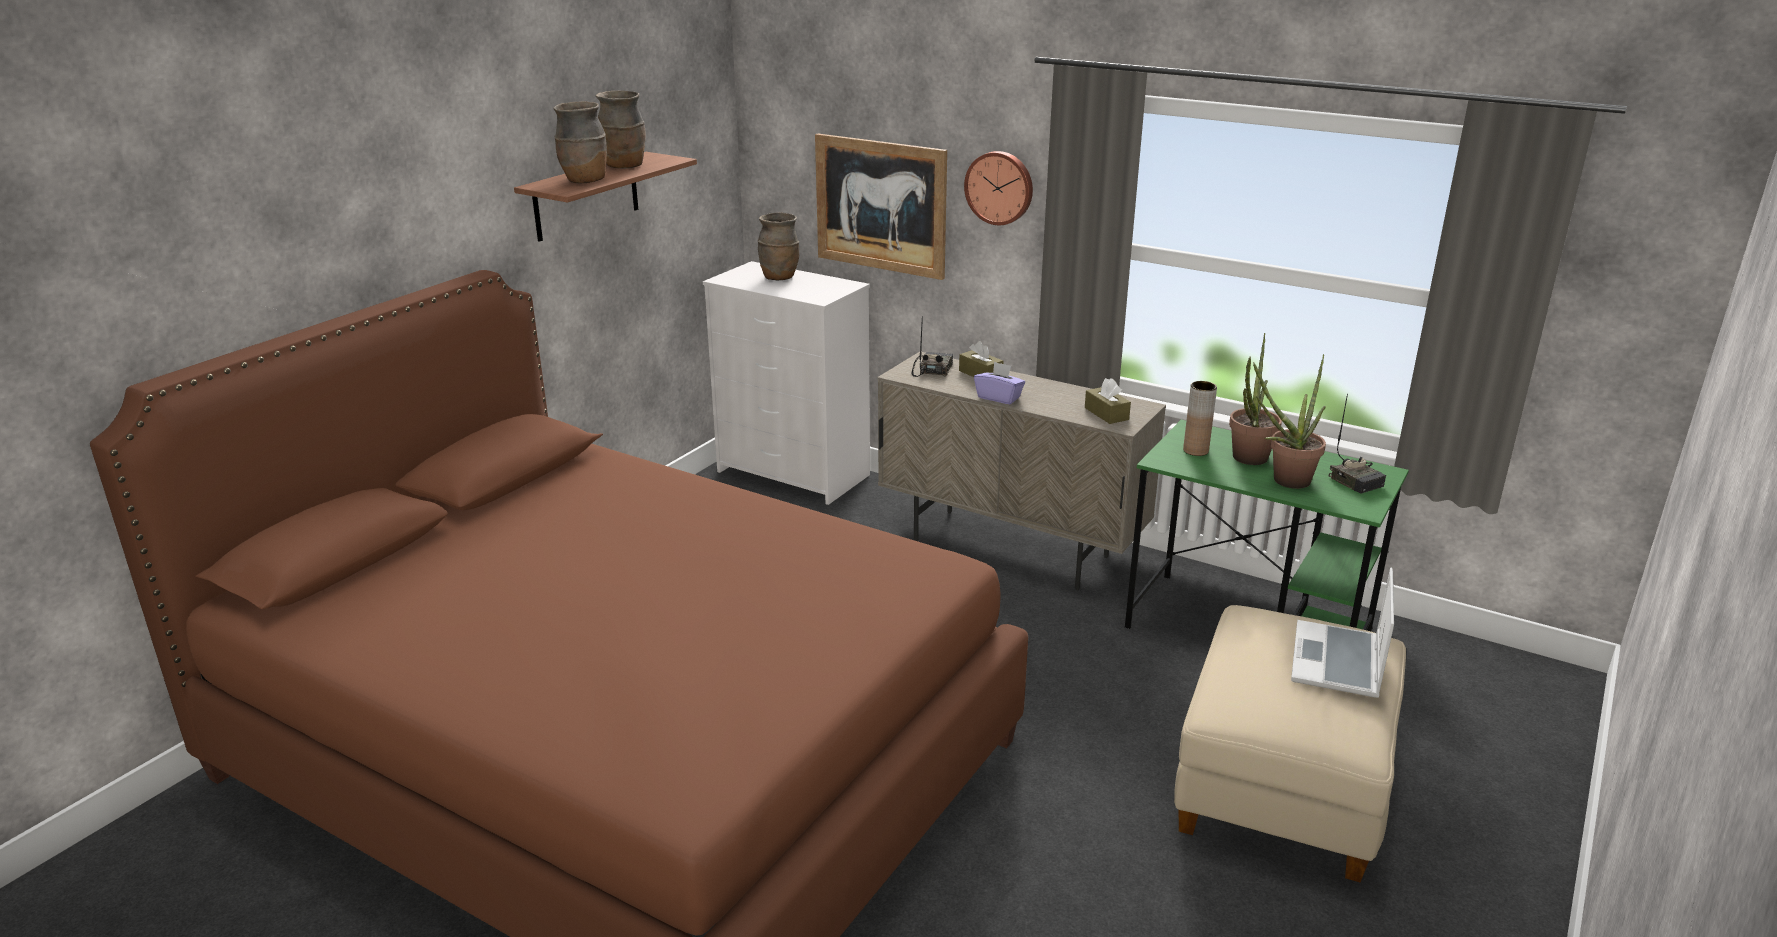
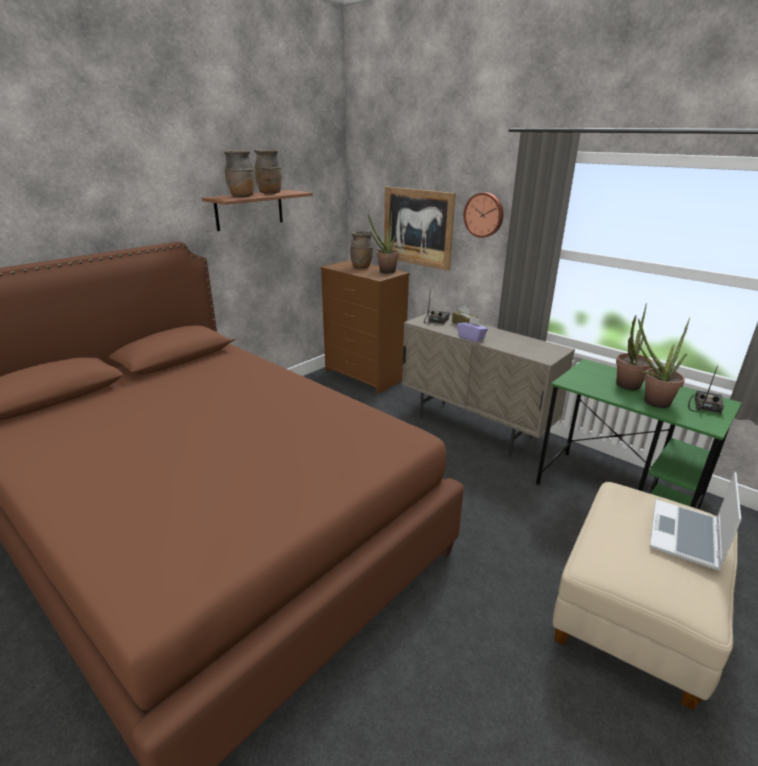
camera: 10 degrees right, 0 degrees up
white dresser [703,261,870,505] -> brown dresser [320,260,410,394]
brown tissue box [1085,378,1131,424] -> none
brown vase [1183,381,1217,456] -> none
radio [1328,394,1386,494] -> radio turned 135 degrees counterclockwise [688,365,724,415]
none -> potted plant [368,211,399,274]

